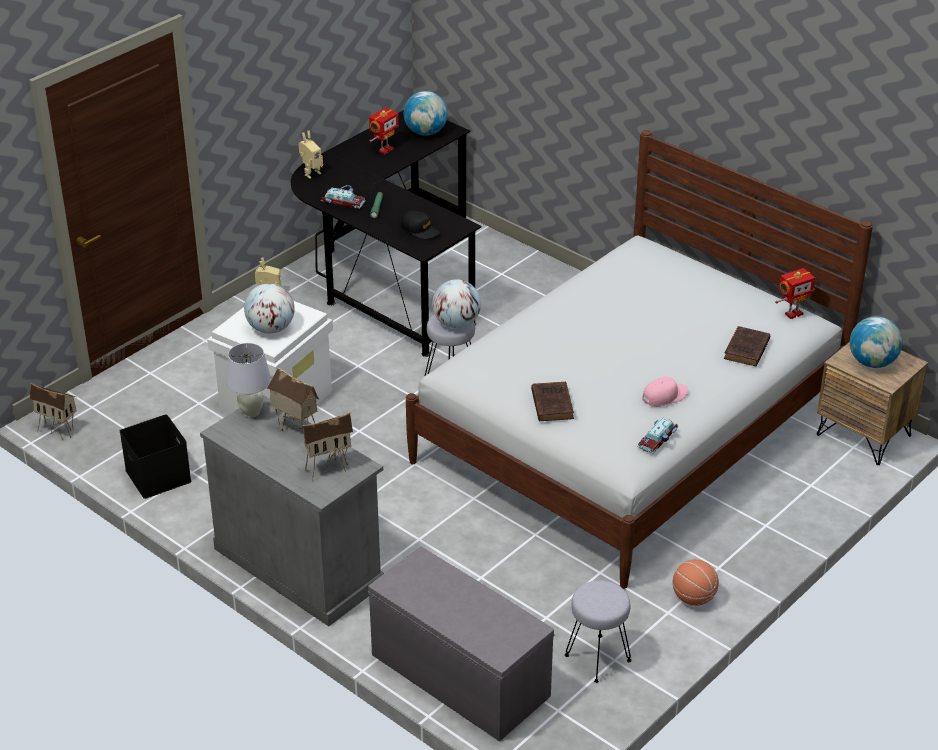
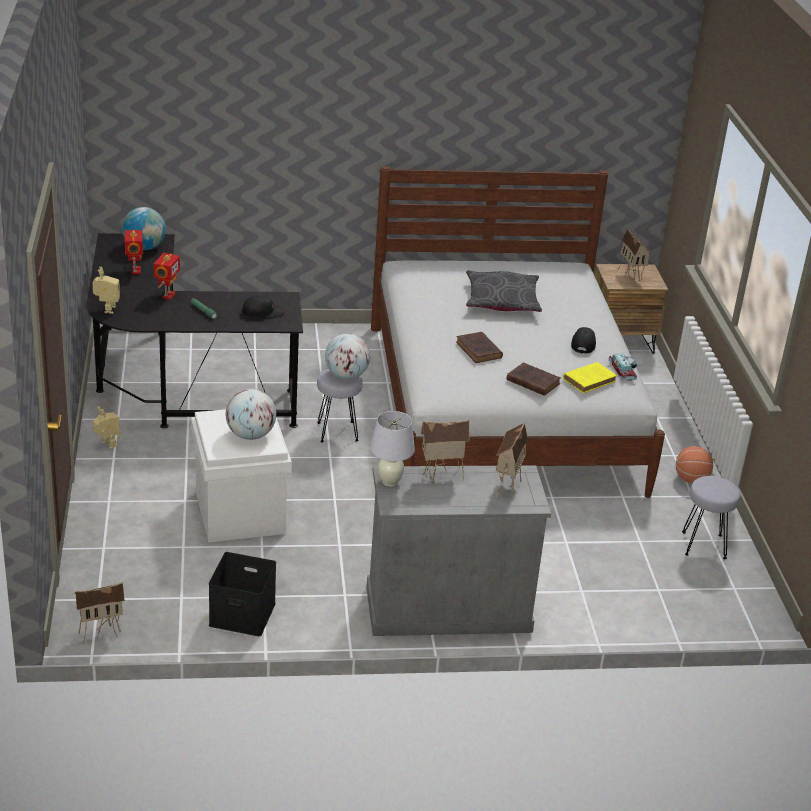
camera: 50 degrees left, 5 degrees down
toy car [321,185,365,209] -> none
grey bench [368,547,554,742] -> none
pink cap [642,377,688,407] -> black cap [571,327,596,354]
brown book [724,326,770,366] -> brown book moved to [456,332,503,363]
toy robot [775,268,815,319] -> toy robot moved to [154,253,180,300]
globe [850,316,903,368] -> toy house [617,228,650,284]
none -> grey pillow [466,270,542,312]
none -> yellow book [563,362,617,393]

